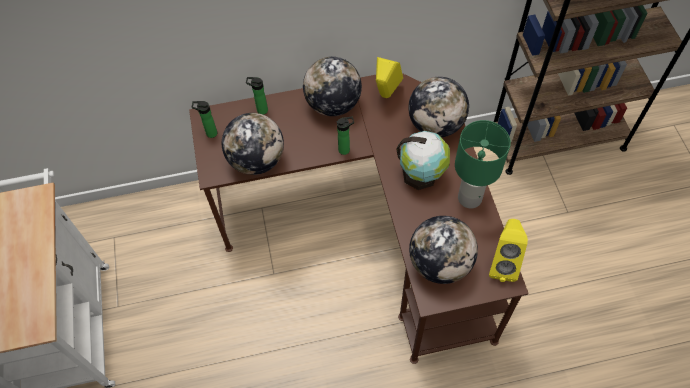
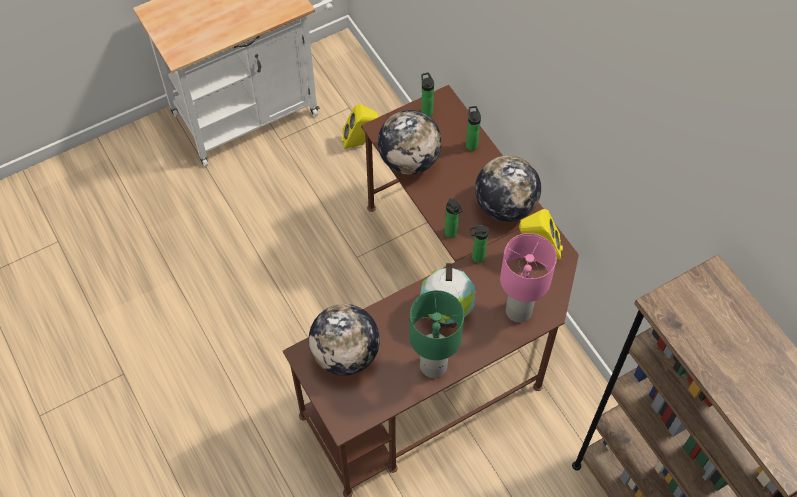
camera: 70 degrees right, 0 degrees up
globe [408,77,469,137] -> pink table lamp [500,233,557,323]
yellow speaker [489,219,528,282] -> yellow speaker moved to [342,104,379,149]
none -> bottle [470,225,489,263]

